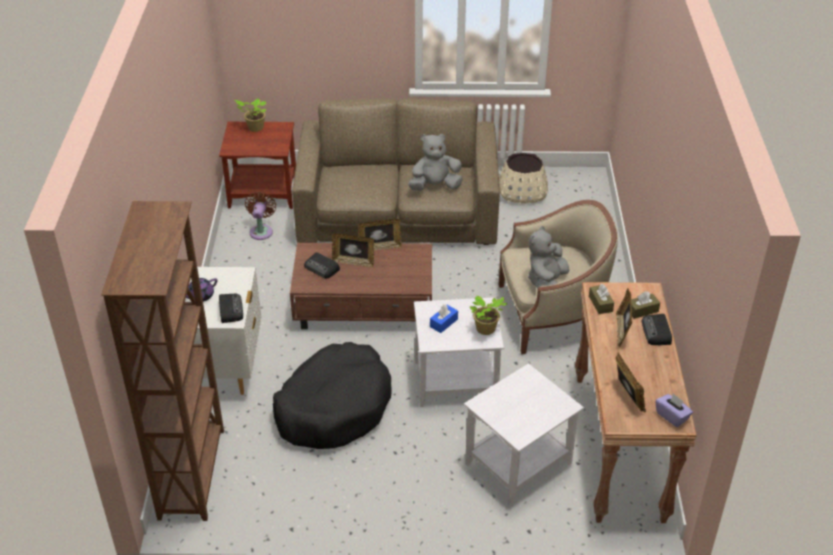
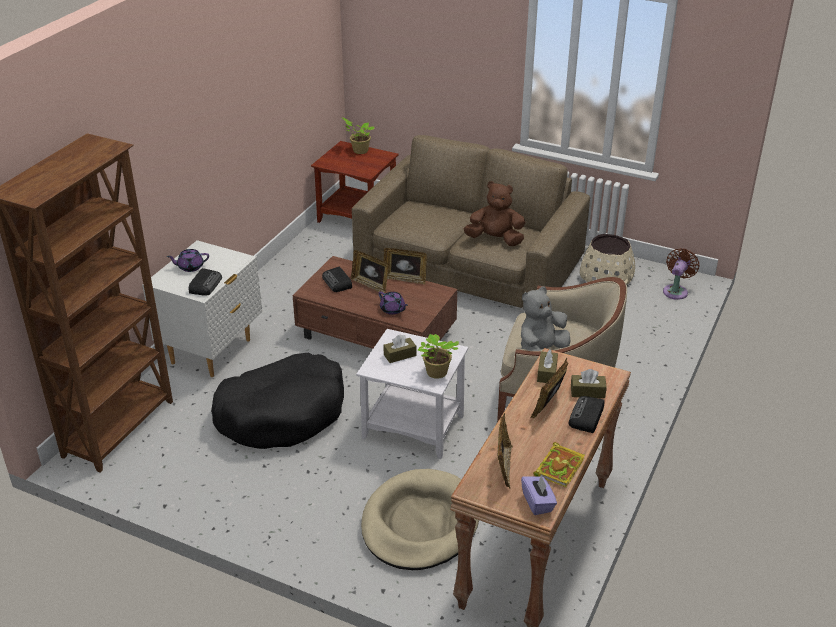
camera: 25 degrees right, 5 degrees down
brown fan [245,191,276,240] -> brown fan moved to [663,248,700,300]
grey plush toy [408,134,463,191] -> brown plush toy [464,181,525,246]
blue tissue box [430,304,458,333] -> brown tissue box [383,334,416,363]
white side table [464,363,584,506] -> beige dog bed [361,469,479,570]
none -> purple teapot [379,292,408,315]
none -> book [533,442,585,487]

